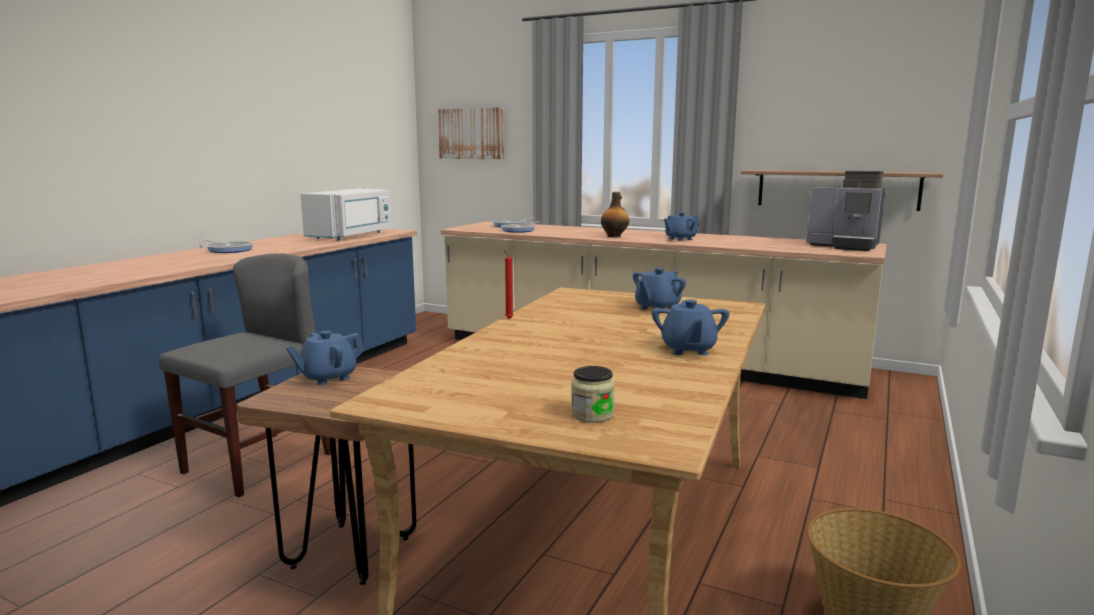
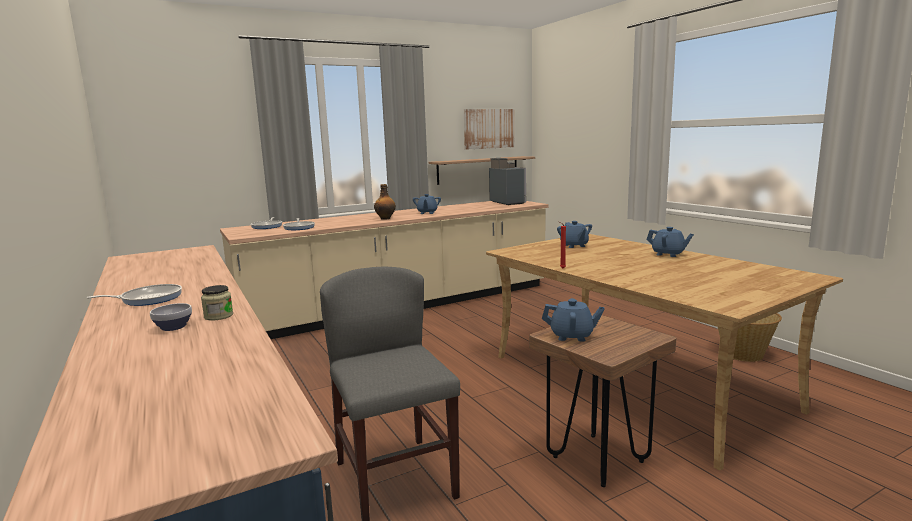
camera: 55 degrees left, 0 degrees up
blue teapot [286,330,364,385] -> blue teapot turned 75 degrees counterclockwise [542,298,605,342]
white microwave [300,189,392,240] -> none
picture [438,107,504,159] -> picture moved to [464,109,514,150]
jar [571,366,615,423] -> jar moved to [201,285,233,321]
coffee machine [806,171,885,251] -> coffee machine turned 90 degrees counterclockwise [489,158,526,205]
none -> bowl [150,303,192,331]

